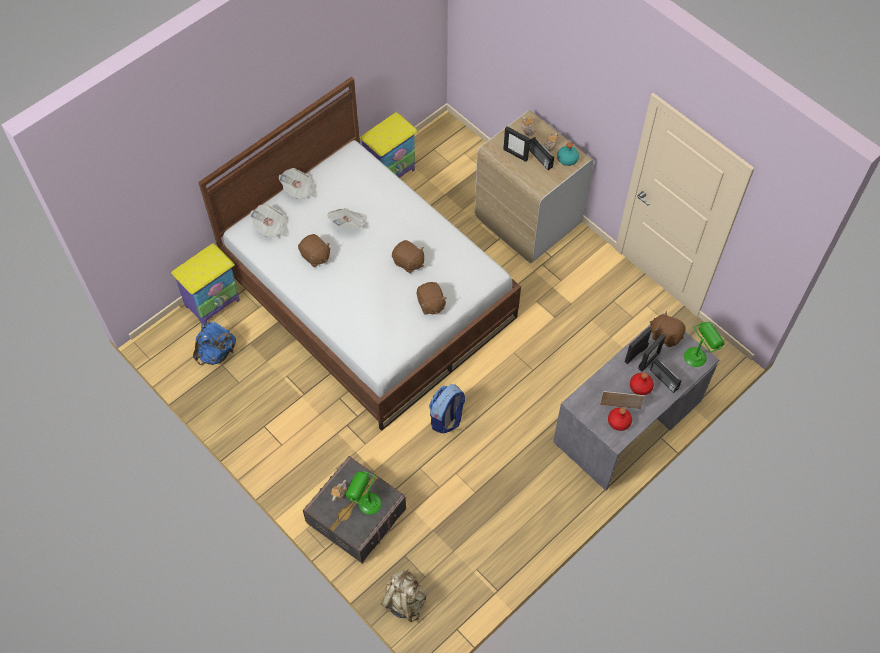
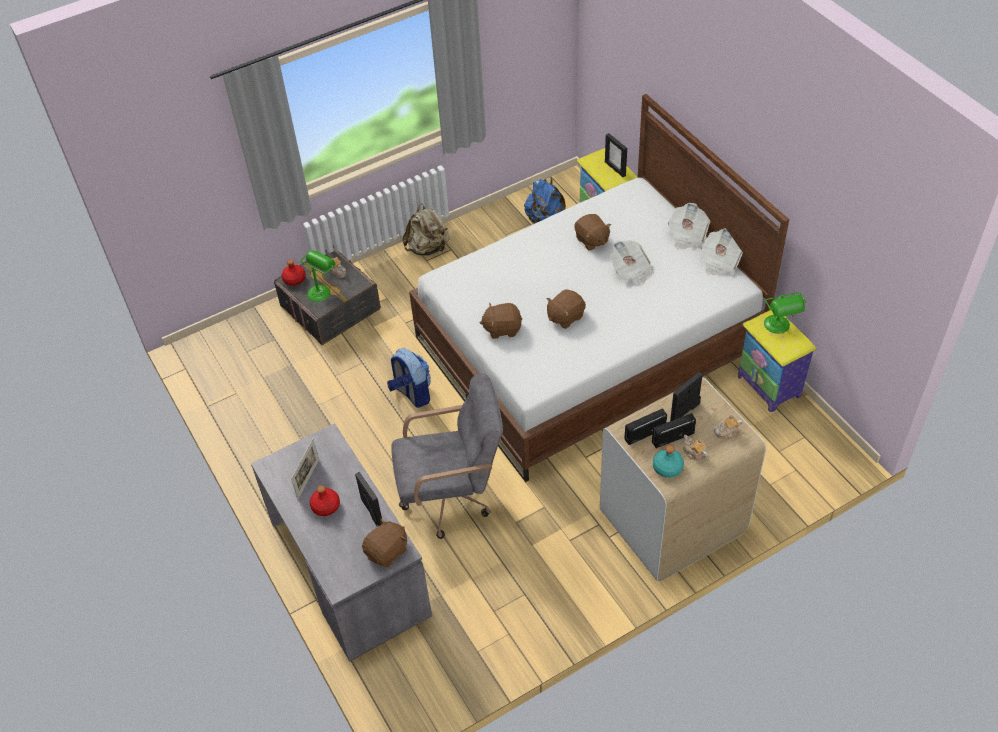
camera: 105 degrees right, 10 degrees down
newspaper [250,204,289,238] -> newspaper moved to [701,228,743,275]
brown plush toy [298,234,330,267] -> brown plush toy turned 90 degrees counterclockwise [574,214,611,251]
beige backpack [381,569,426,623] -> beige backpack moved to [402,204,450,255]
red bottle [608,408,632,431] -> red bottle moved to [282,259,306,286]
picture frame [638,334,666,372] -> picture frame moved to [605,133,627,177]
radio [650,358,682,393] -> radio moved to [624,408,667,445]
green table lamp [684,322,724,367] -> green table lamp moved to [764,292,806,334]
none -> grey office chair [391,373,503,539]

